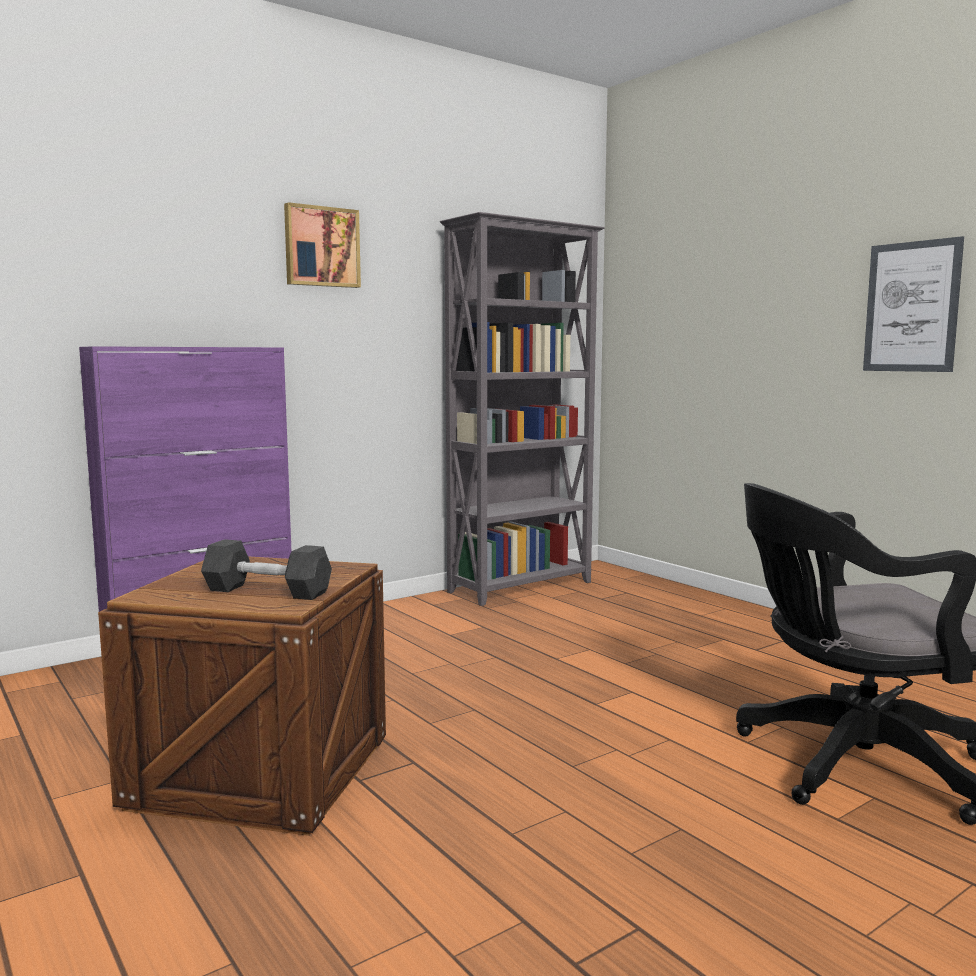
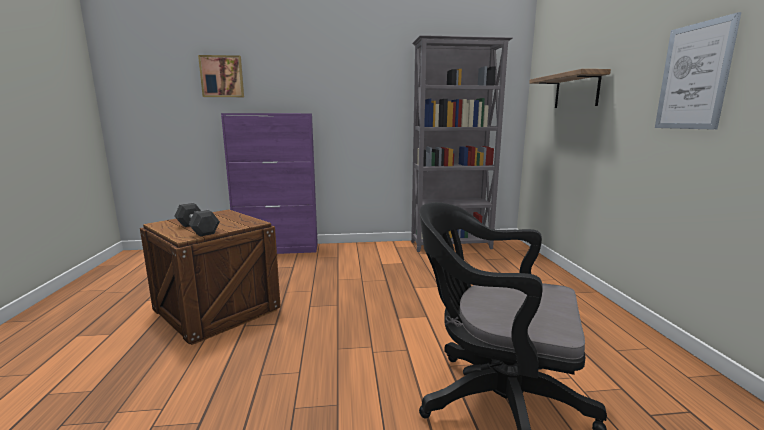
camera: 30 degrees right, 5 degrees up
picture [284,202,361,288] -> picture moved to [198,55,244,97]
none -> shelf [529,69,611,108]

